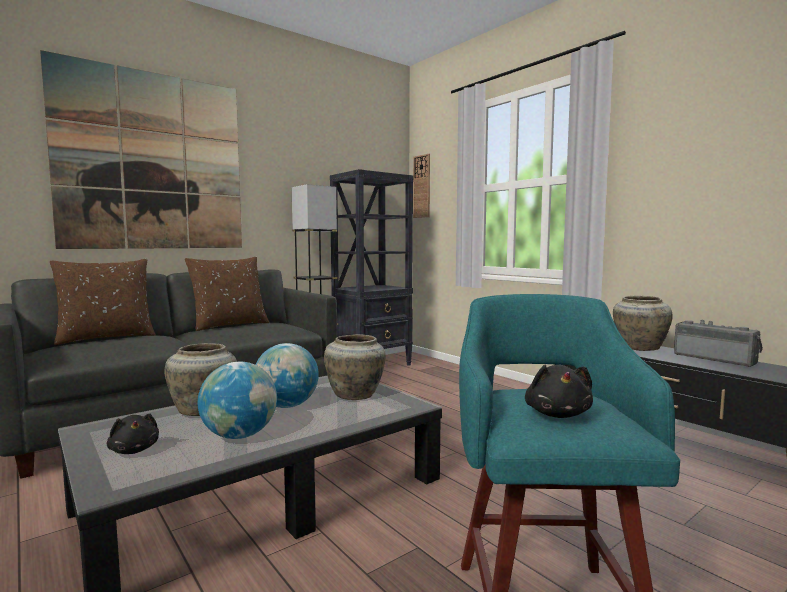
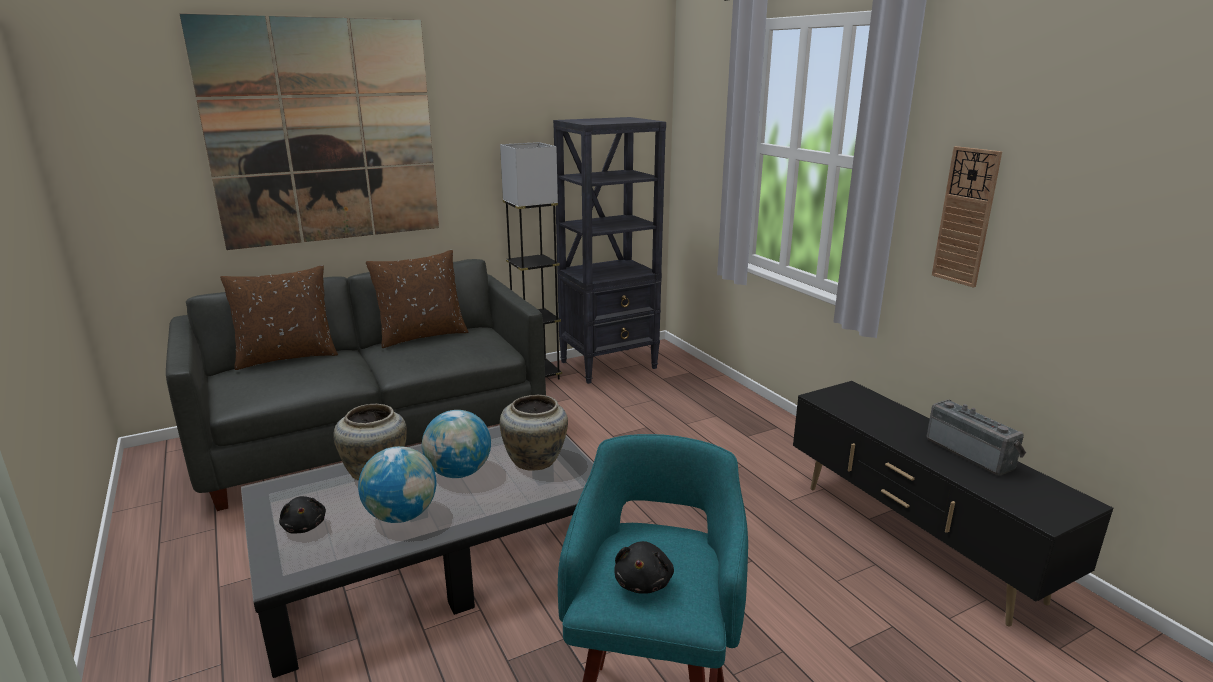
camera: 10 degrees right, 15 degrees up
wall clock [413,154,430,218] -> wall clock moved to [932,146,1002,287]
beige vase [613,296,672,351] -> none

